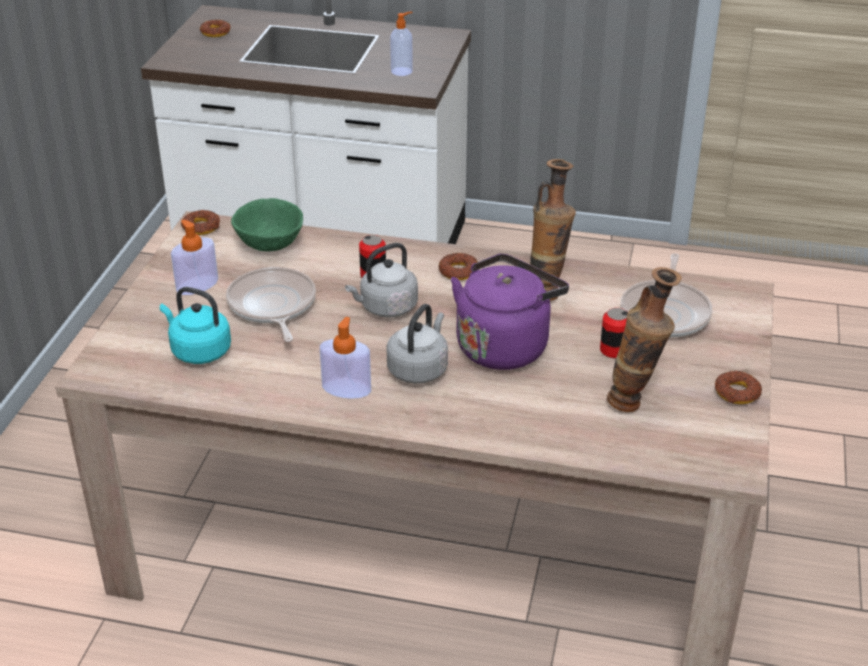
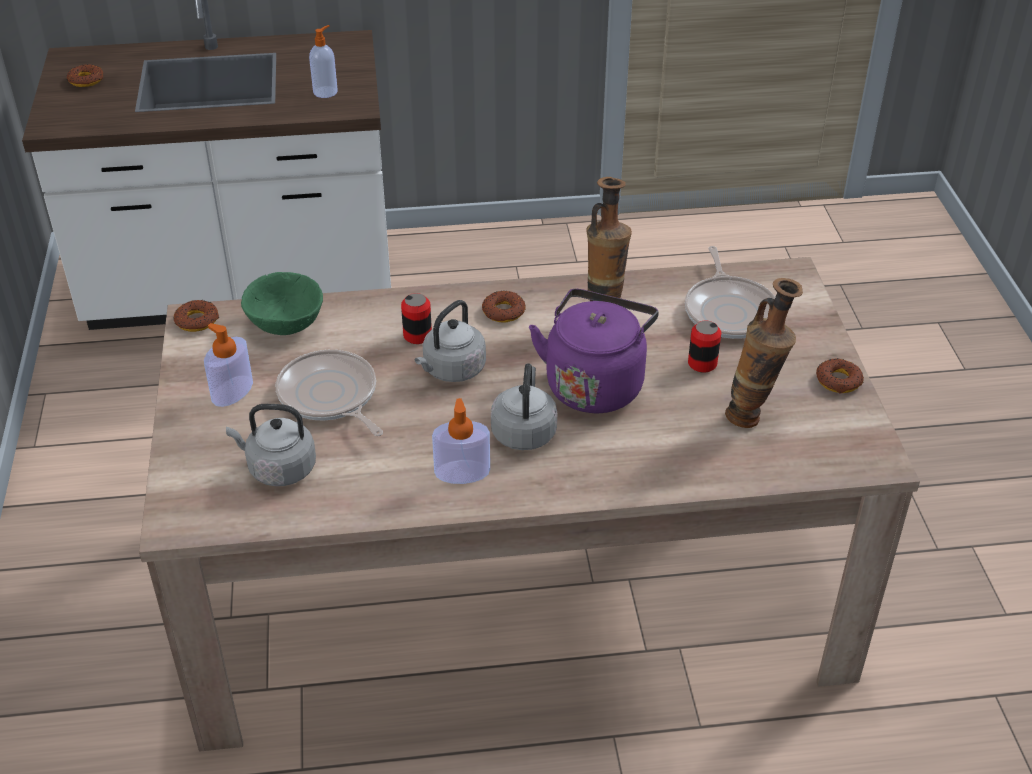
camera: 20 degrees left, 5 degrees up
turquoise kettle [160,287,231,364] -> grey kettle [226,404,316,486]

